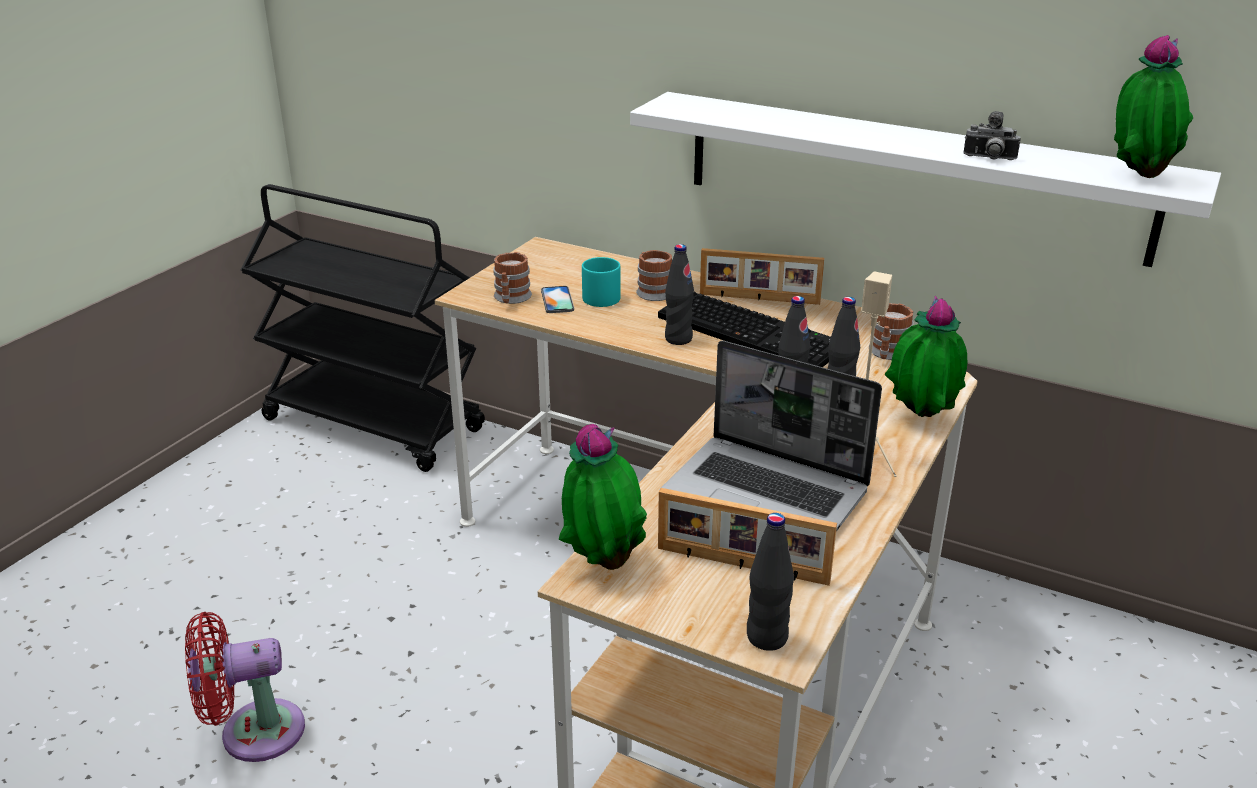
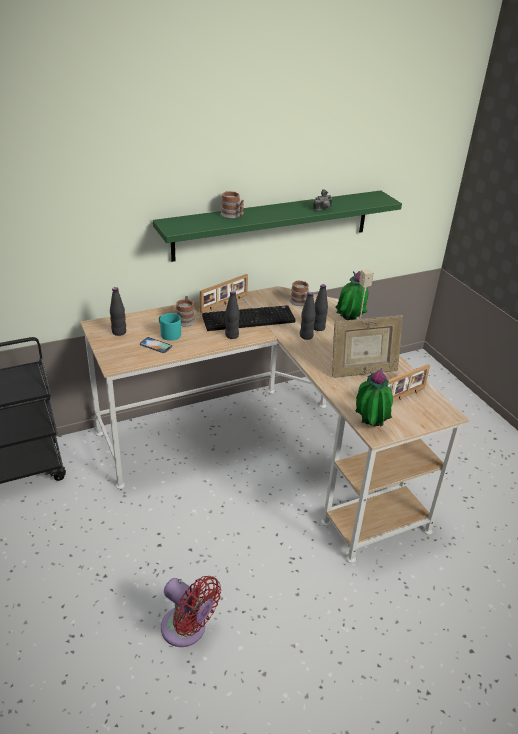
camera: 55 degrees left, 5 degrees up
red fan [185,612,305,762] -> red fan turned 75 degrees counterclockwise [161,576,221,647]
mug [493,252,532,304] -> mug moved to [221,191,244,219]
white shelf [630,92,1221,267] -> green shelf [153,190,402,262]
laptop [659,341,882,532] -> picture frame [332,315,403,378]
black bottle [747,513,794,651] -> black bottle moved to [110,287,126,336]
potted plant [1114,35,1193,178] -> none

